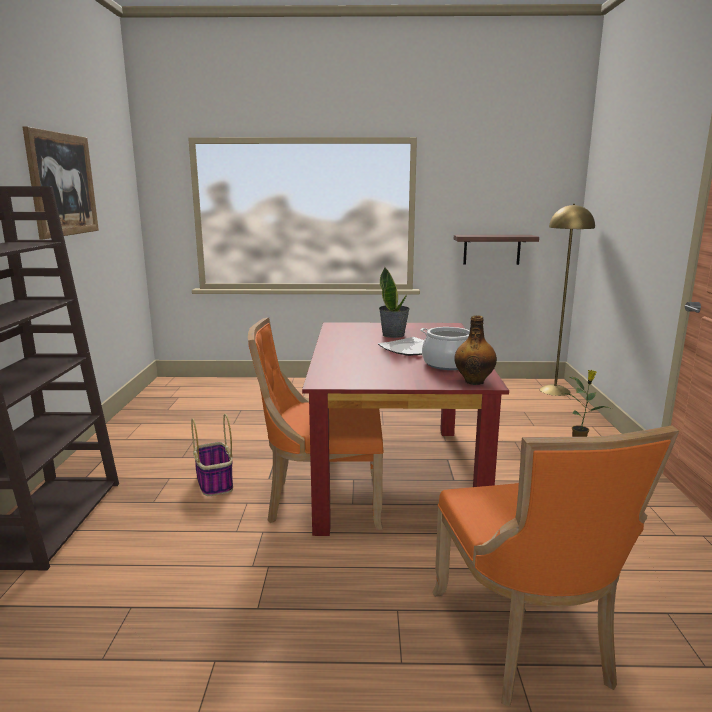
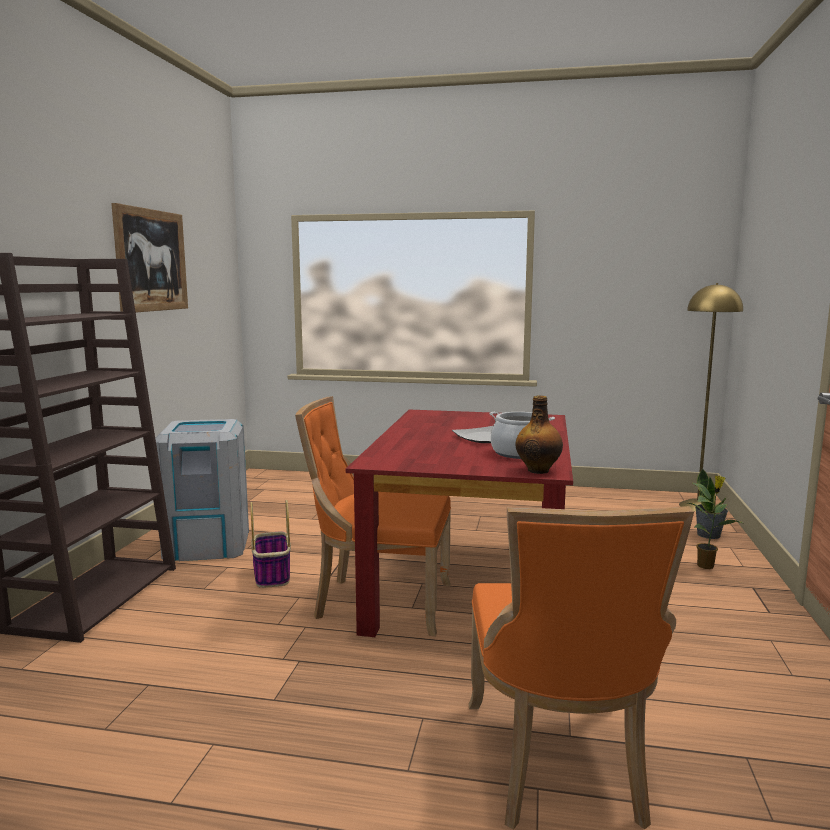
camera: 10 degrees right, 5 degrees down
potted plant [379,267,410,338] -> potted plant moved to [695,468,728,539]
shelf [454,235,539,265] -> none
none -> grey trash can [155,419,249,561]

